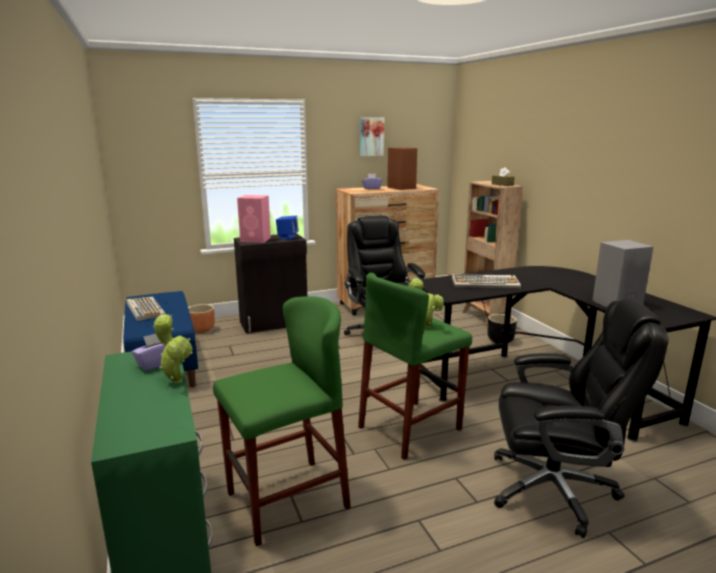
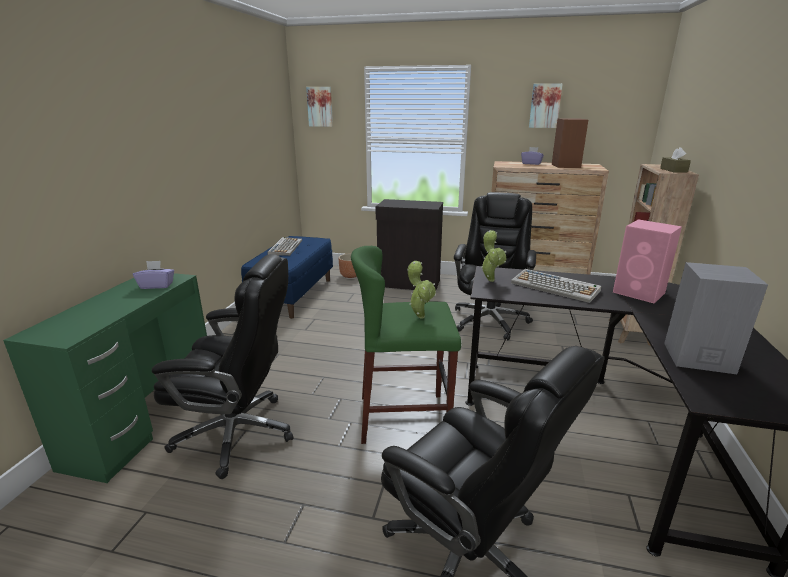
camera: 35 degrees right, 5 degrees up
potted plant [153,314,193,383] -> potted plant moved to [481,230,507,282]
green stool [213,296,351,547] -> black office chair [152,254,293,479]
pink speaker [237,195,271,243] -> pink speaker moved to [613,219,682,304]
blue speaker [276,216,299,239] -> none
black planter [487,314,517,344] -> none
none -> picture [306,87,333,127]

